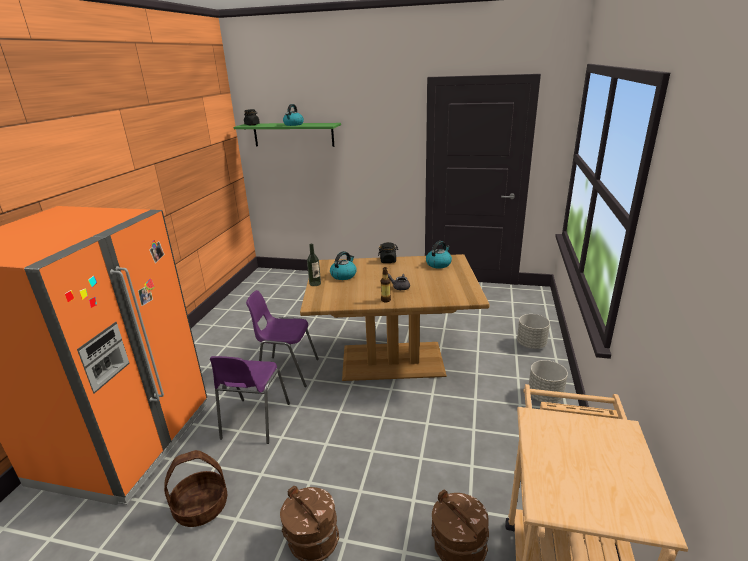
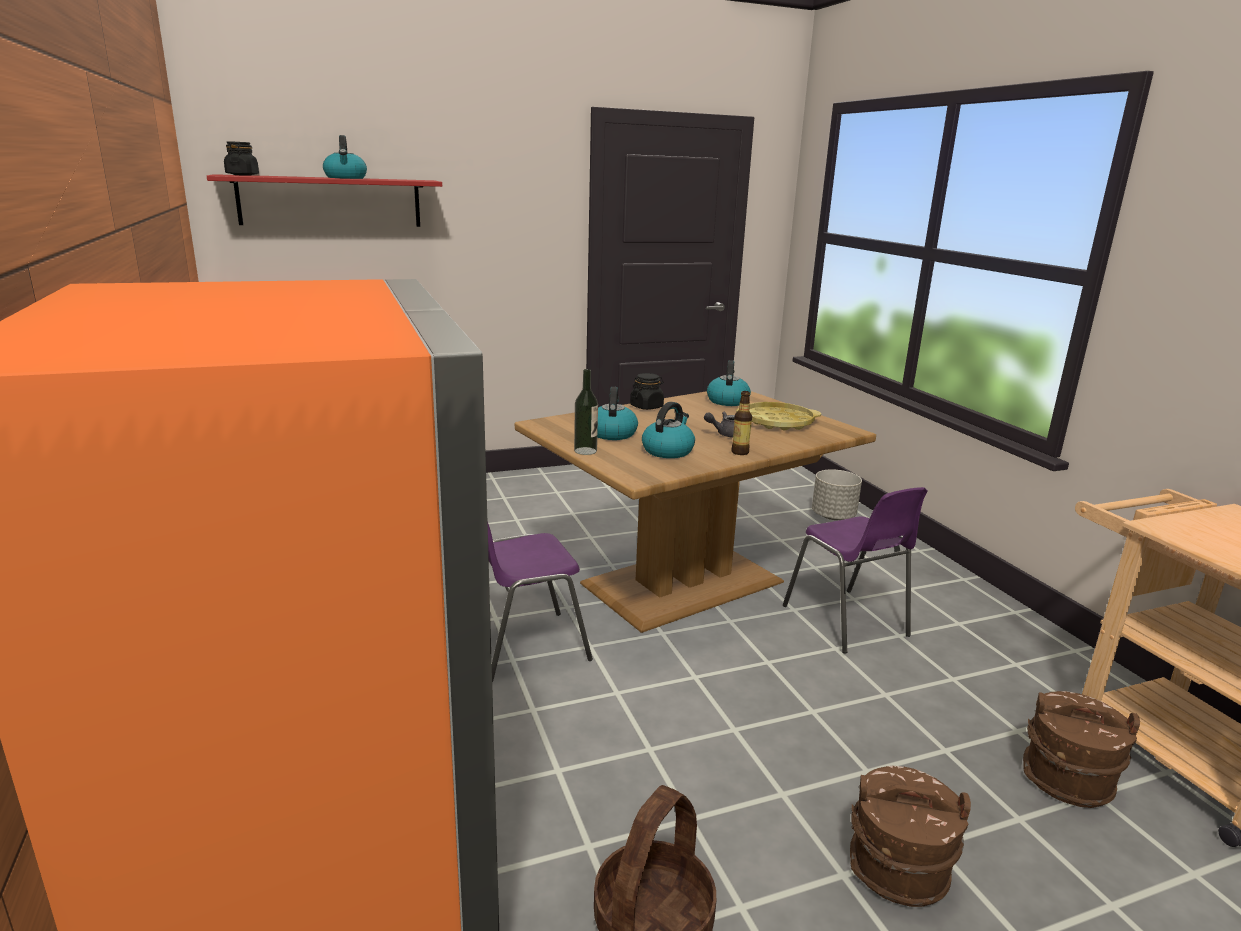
camera: 35 degrees left, 5 degrees down
purple chair [210,356,290,444] -> purple chair moved to [783,487,928,653]
green shelf [234,123,341,147] -> red shelf [207,174,442,227]
grey planter [529,360,568,403] -> none
none -> kettle [642,402,695,458]
none -> yellow tray [736,402,821,430]

